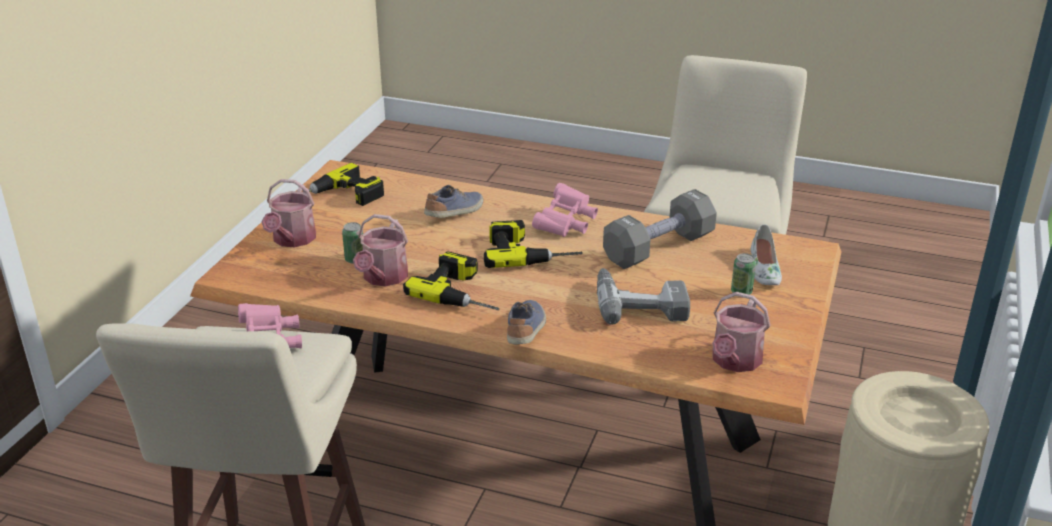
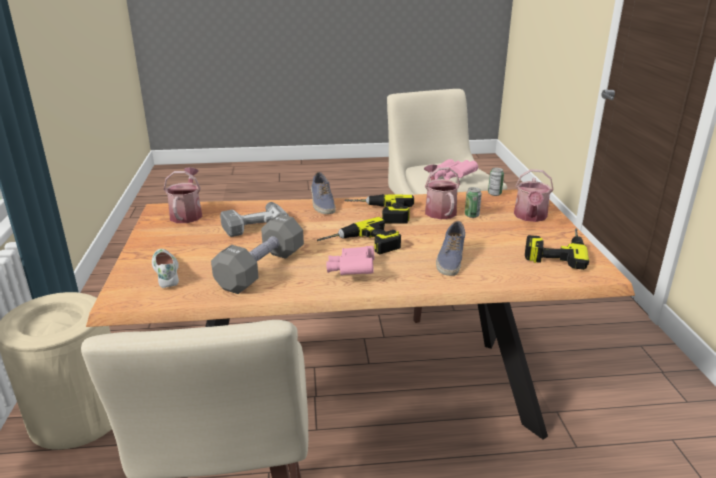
camera: 155 degrees right, 5 degrees down
watering can [262,179,316,247] -> watering can turned 150 degrees counterclockwise [514,169,554,222]
can [731,253,756,295] -> can moved to [488,168,504,196]

